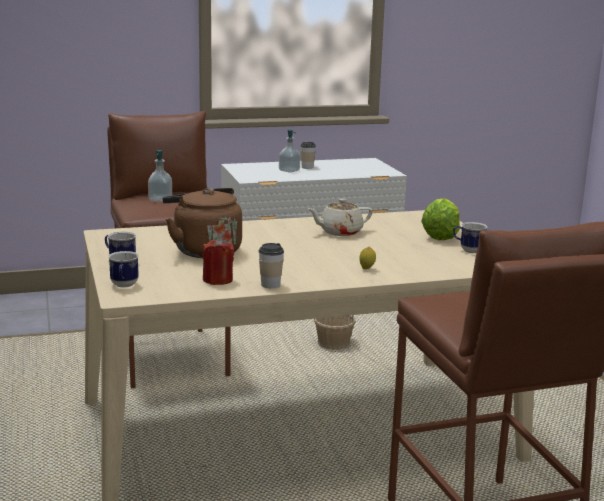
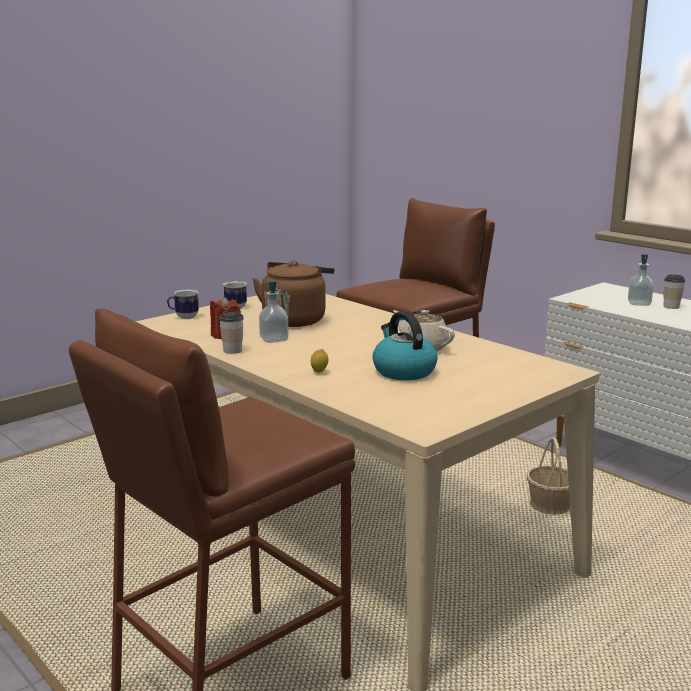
camera: 65 degrees right, 0 degrees up
soap dispenser [148,150,172,202] -> soap dispenser moved to [259,280,289,343]
lettuce [421,198,460,240] -> none
mug [453,222,488,253] -> none
none -> kettle [372,311,438,380]

